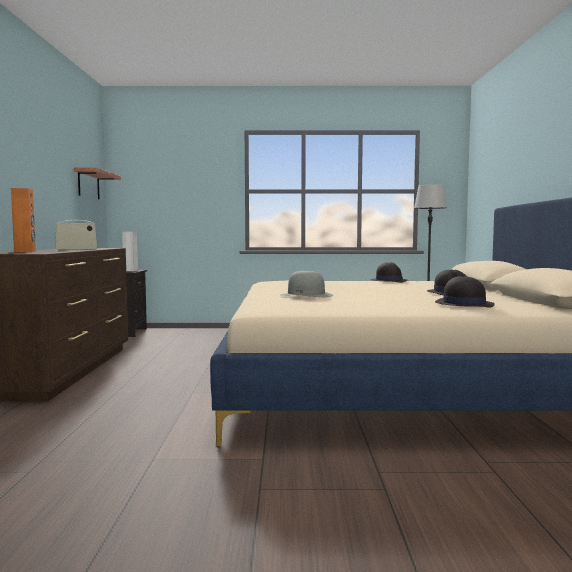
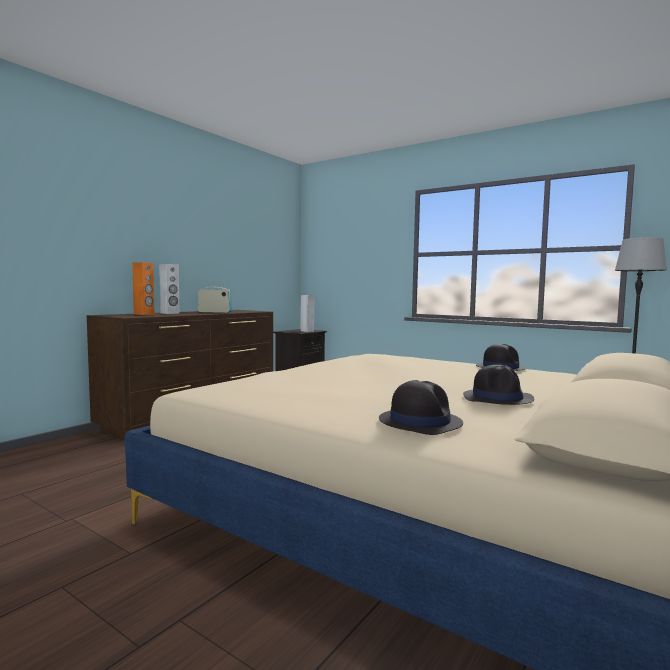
camera: 35 degrees right, 0 degrees up
shelf [74,167,121,199] -> none
grey hat [280,271,333,297] -> none
none -> white speaker [159,264,180,314]

